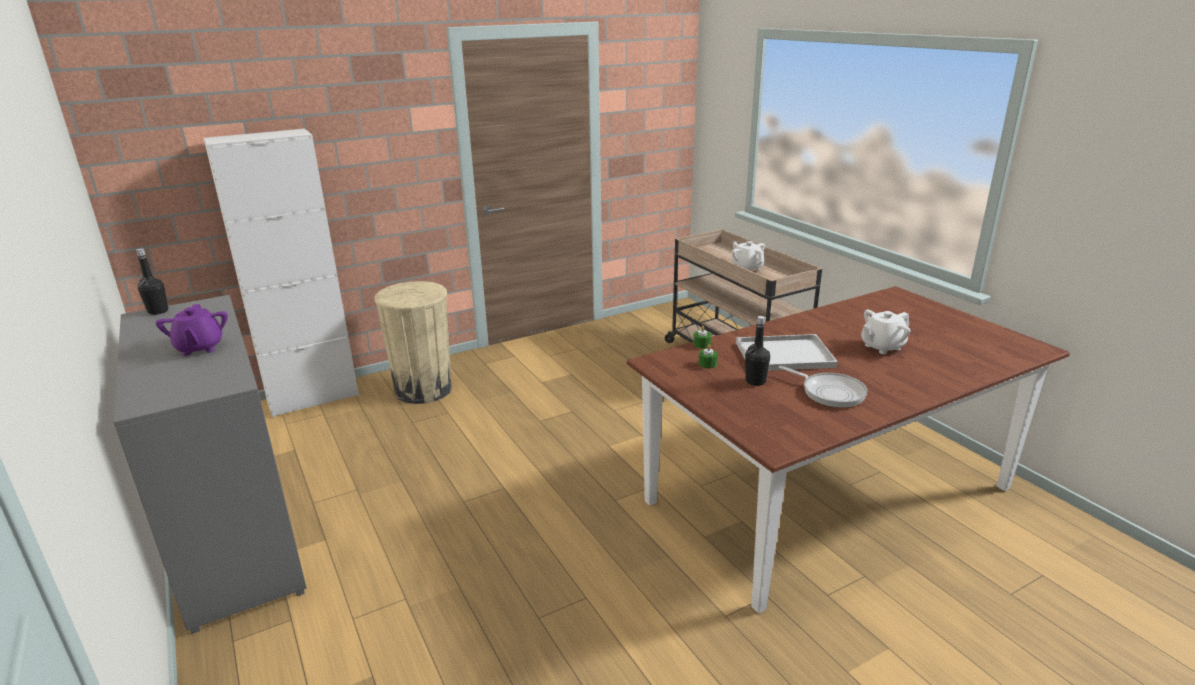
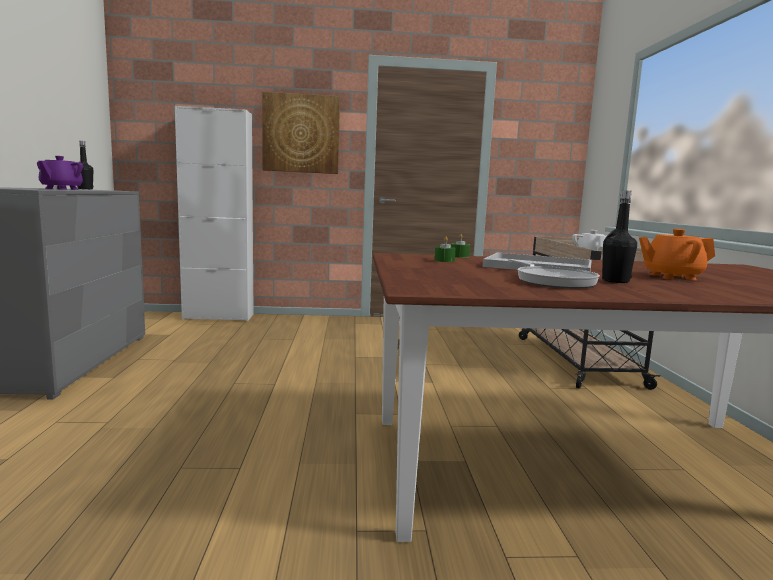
camera: 25 degrees right, 15 degrees down
beige trash can [374,281,452,404] -> none
black bottle [745,316,770,386] -> black bottle moved to [602,191,637,283]
white teapot [861,309,910,354] -> orange teapot [639,229,715,280]
none -> picture [262,92,340,174]

